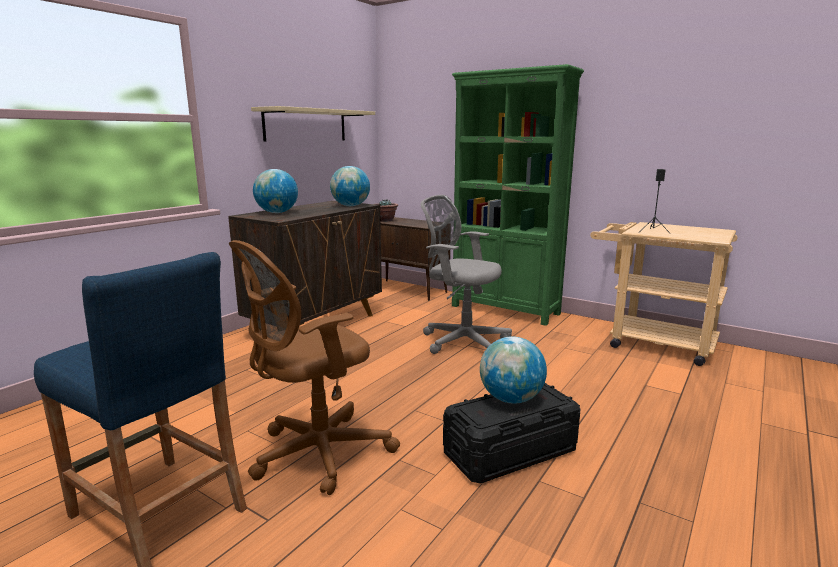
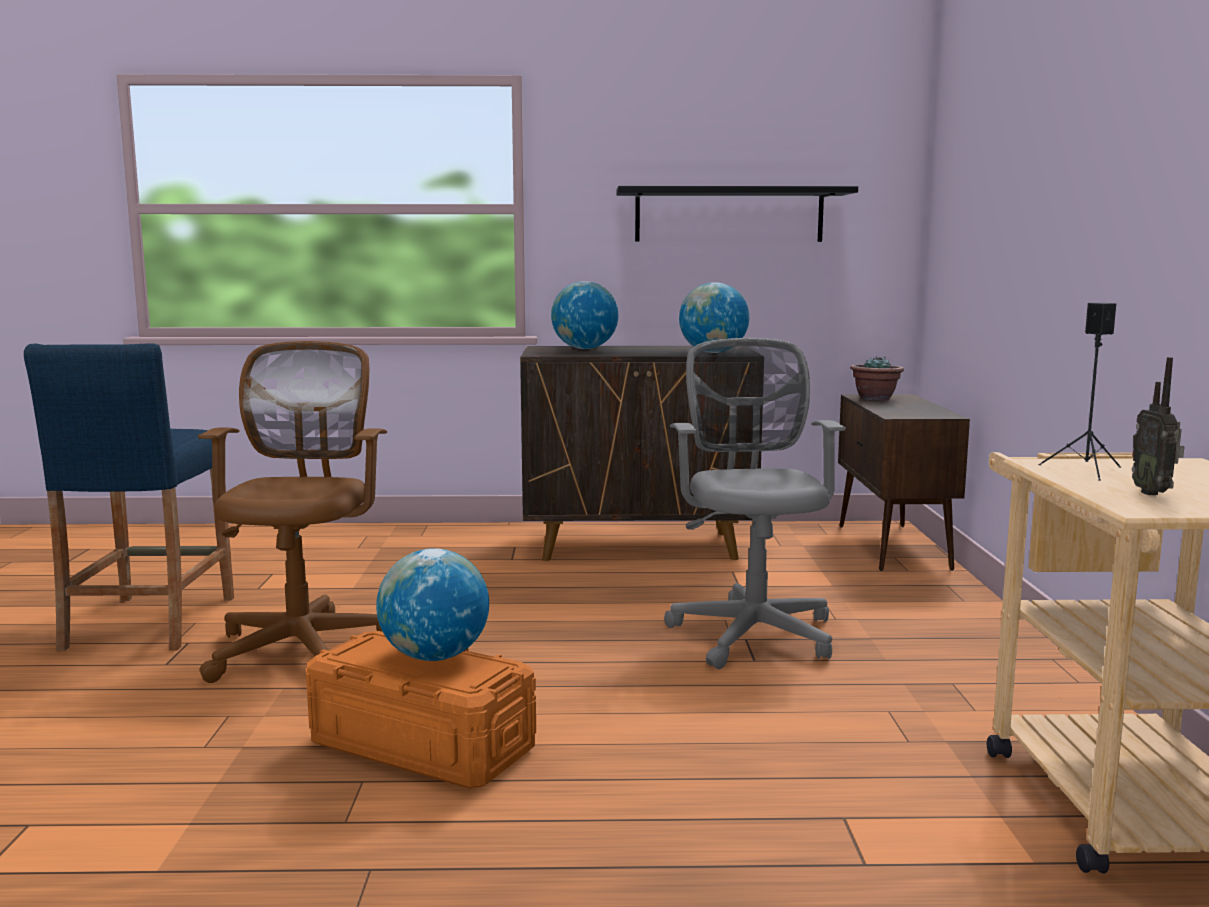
camera: 55 degrees right, 5 degrees down
brown office chair [229,240,400,495] -> brown office chair turned 75 degrees clockwise [198,341,387,683]
beige shelf [251,106,375,142] -> black shelf [616,186,858,242]
black storage box [443,383,580,484] -> orange storage box [306,631,536,789]
green bookcase [452,64,584,326] -> none
none -> radio [1132,357,1185,495]

